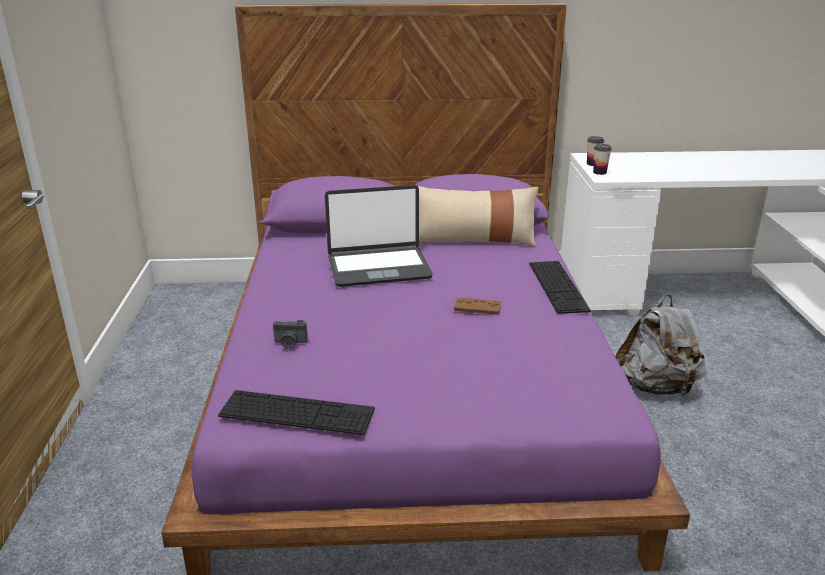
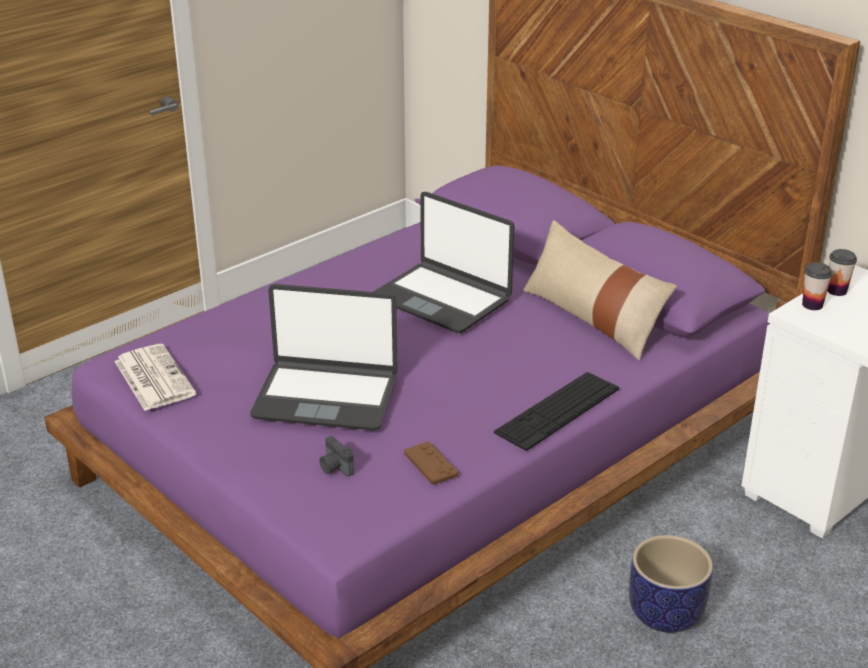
camera: 50 degrees right, 5 degrees up
keyboard [218,390,375,435] -> newspaper [114,344,196,411]
camera [273,320,308,348] -> camera moved to [319,436,354,476]
brown game controller [454,297,501,315] -> brown game controller moved to [404,441,458,485]
grey backpack [615,294,707,396] -> planter [629,535,713,633]
none -> laptop [250,284,398,431]

